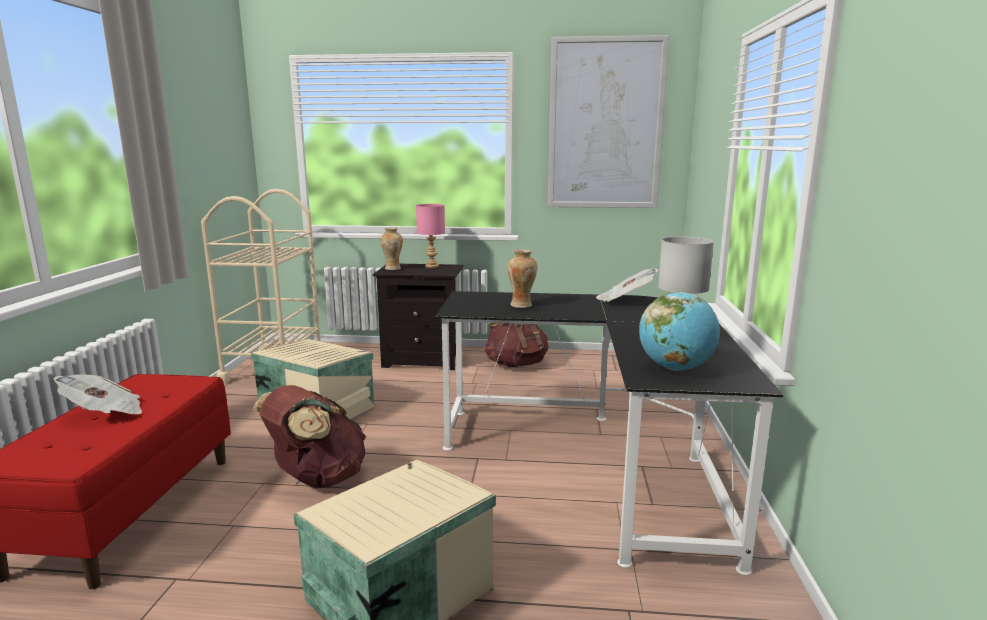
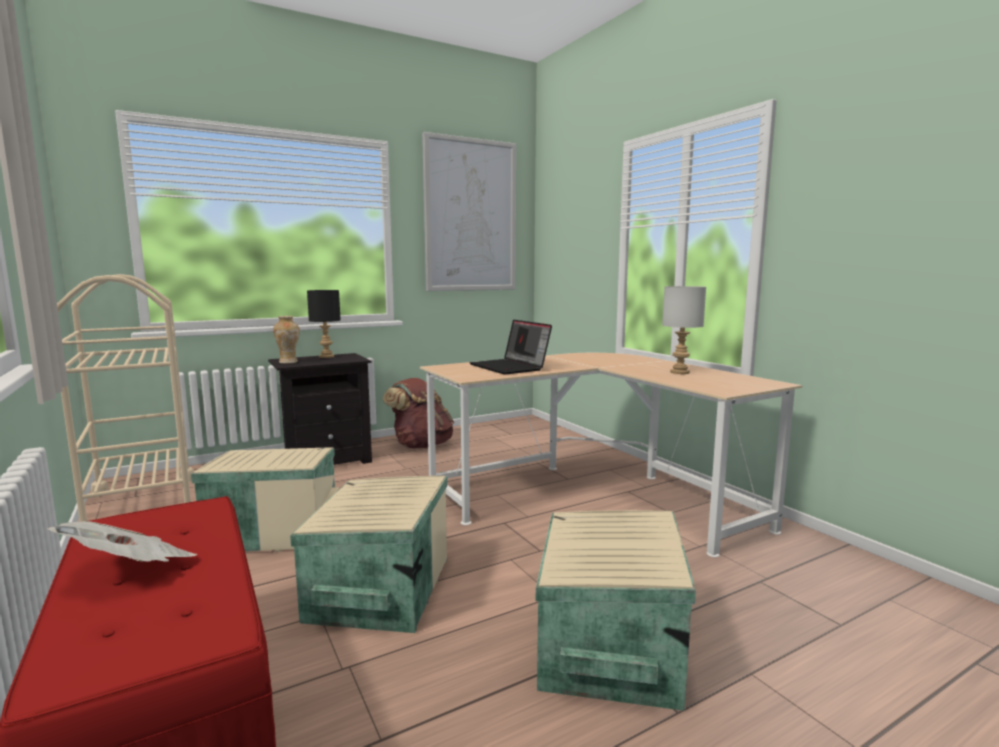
camera: 35 degrees left, 5 degrees down
brown backpack [253,385,366,488] -> beige storage box [290,476,448,633]
pink table lamp [416,204,445,268] -> black table lamp [307,290,341,358]
black desk [435,291,783,575] -> beige desk [420,353,802,557]
vase [507,249,538,308] -> laptop [470,320,552,375]
newspaper [596,268,658,302] -> none
globe [639,292,720,371] -> none

